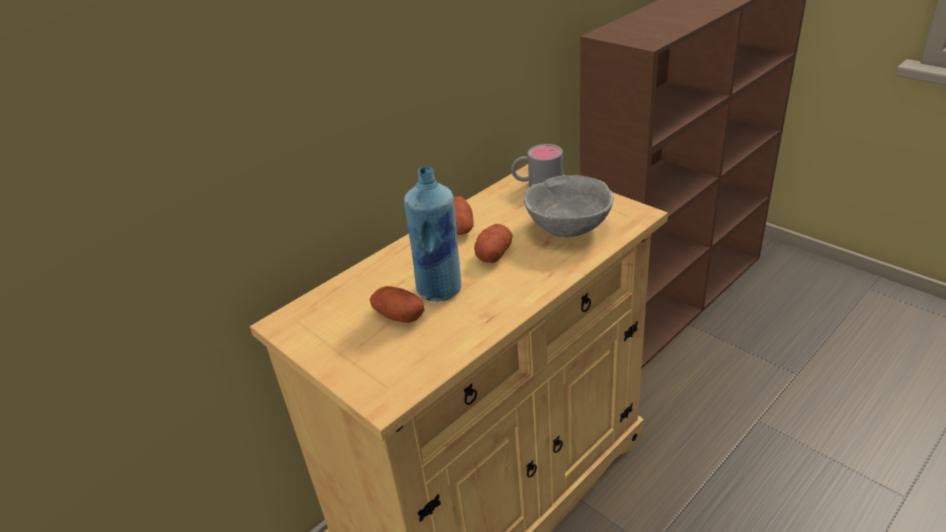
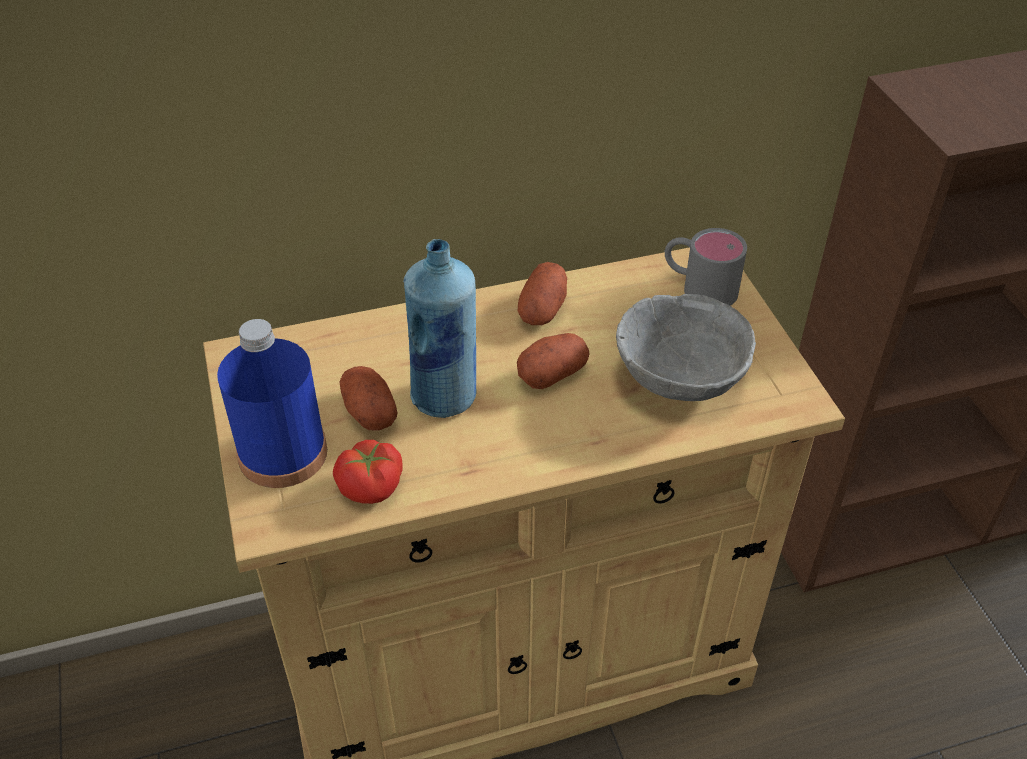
camera: 25 degrees right, 10 degrees up
none -> blue bottle [217,319,327,488]
none -> tomato [333,440,403,504]

